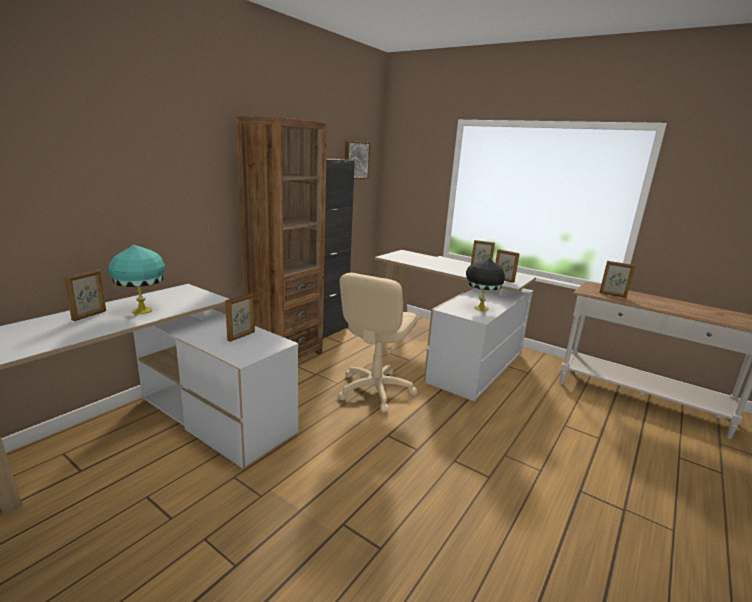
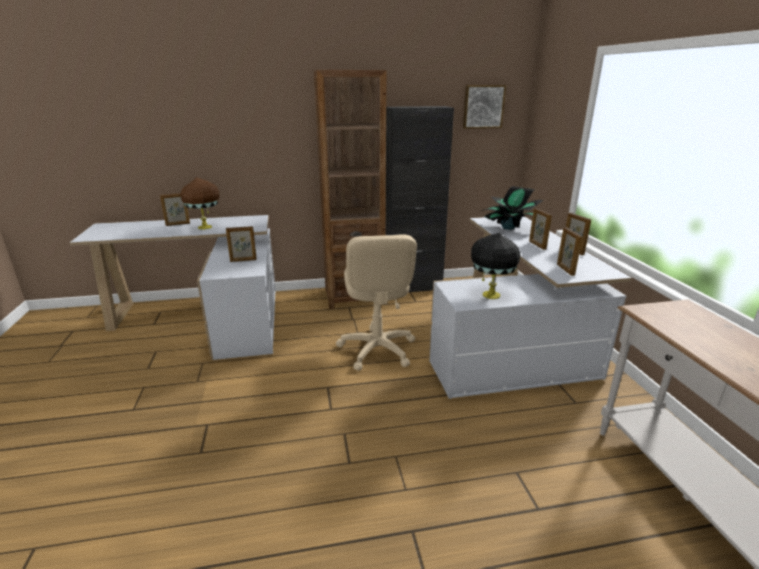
camera: 45 degrees right, 5 degrees up
turquoise table lamp [108,245,165,314] -> brown table lamp [180,177,219,230]
beige office chair [338,273,418,413] -> beige office chair turned 75 degrees counterclockwise [336,234,417,371]
picture frame [599,261,635,298] -> picture frame moved to [529,208,552,250]
none -> potted plant [481,186,544,230]

